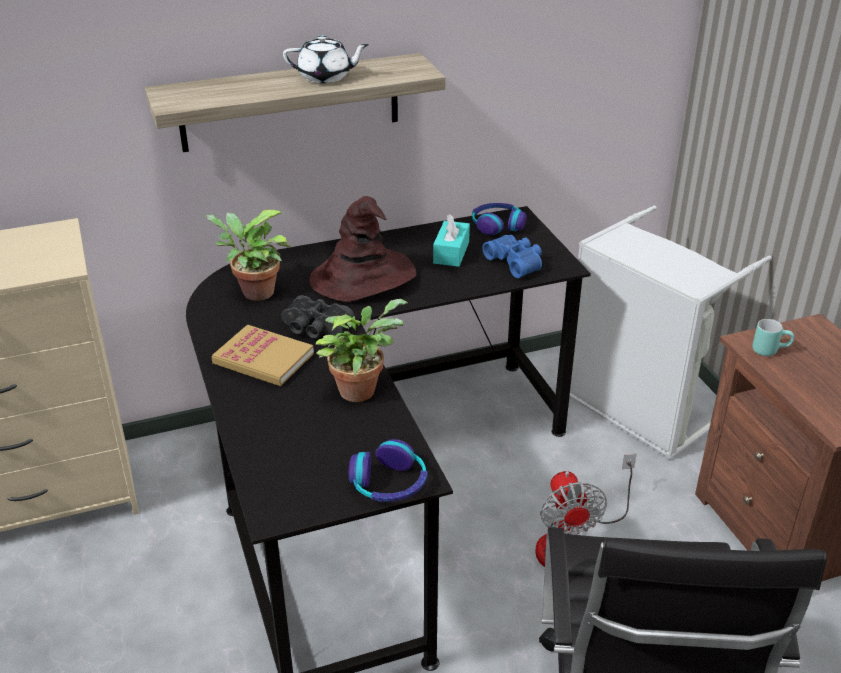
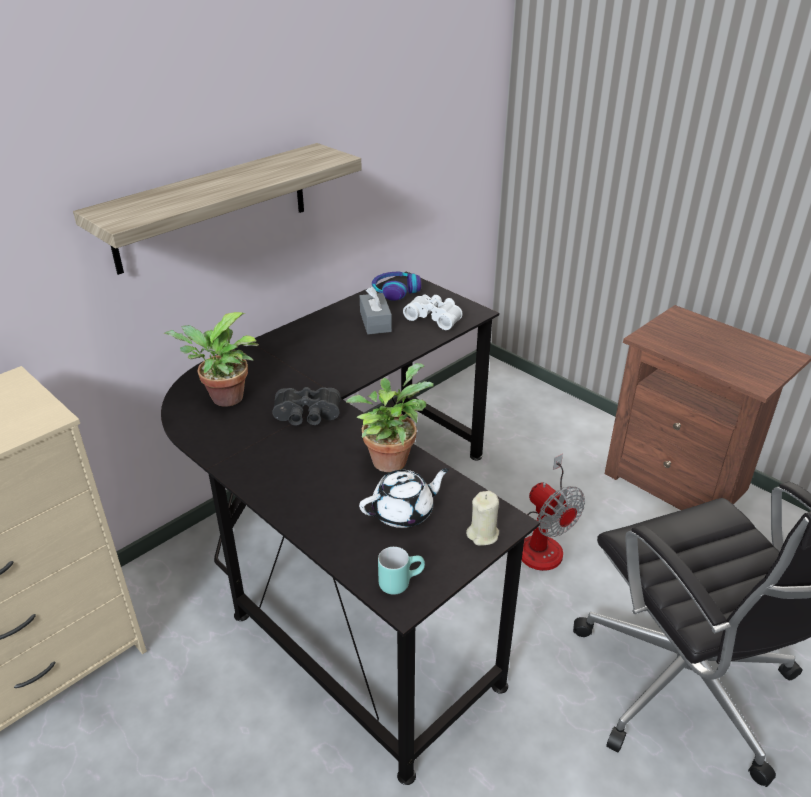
camera: 25 degrees left, 0 degrees up
book [212,325,314,386] -> none
white teapot [283,35,369,83] -> white teapot moved to [359,468,450,528]
brown hat [309,196,416,302] -> none
headphones [349,439,427,502] -> beige candle [466,491,499,546]
turquoise tissue box [433,214,470,267] -> grey tissue box [360,287,392,334]
blue binoculars [482,235,542,278] -> white binoculars [403,295,462,330]
grey laundry basket [569,206,772,460] -> none
turquoise mug [752,319,794,356] -> turquoise mug moved to [378,547,425,595]

